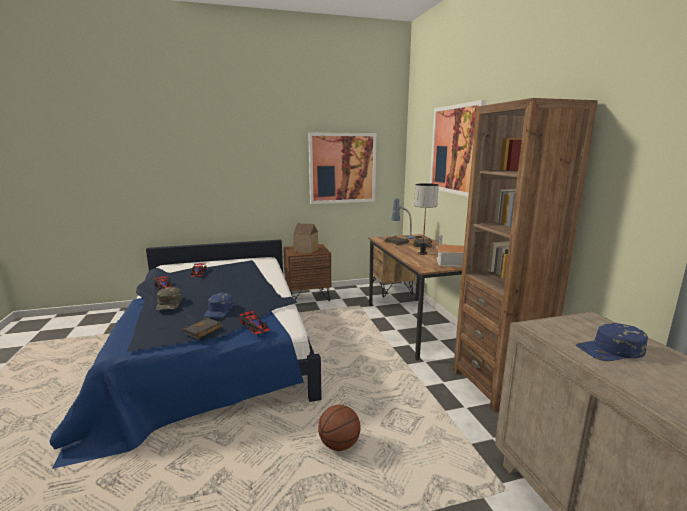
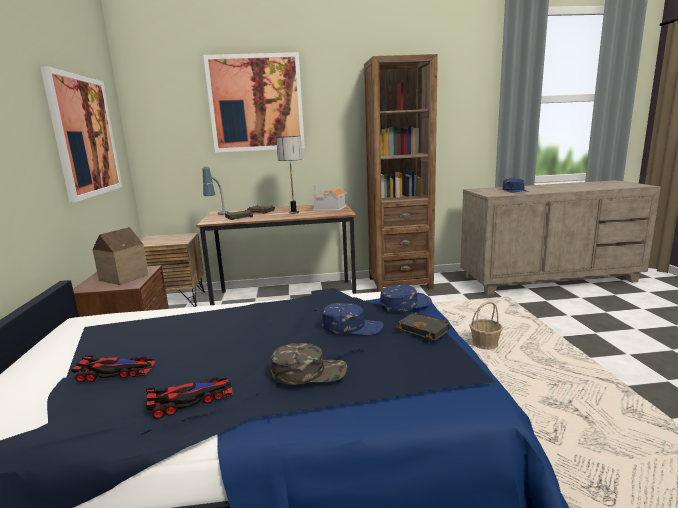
camera: 80 degrees left, 0 degrees up
toy car [239,311,270,335] -> blue cap [380,285,432,312]
basketball [318,405,360,451] -> basket [469,301,503,350]

